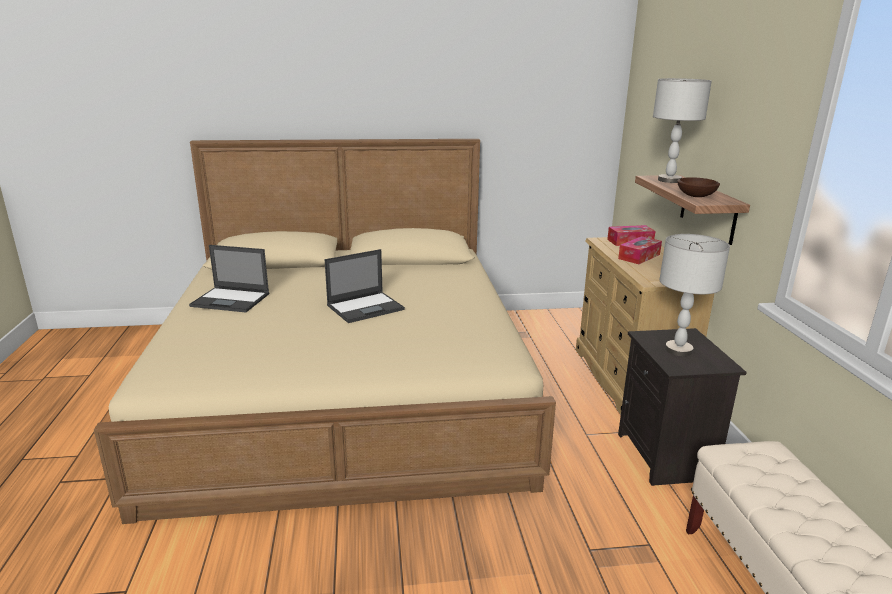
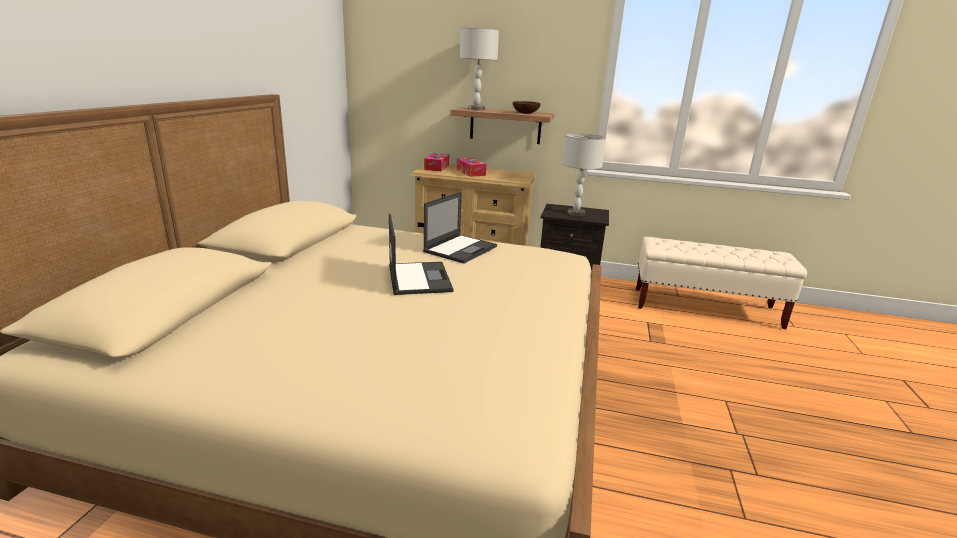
camera: 70 degrees left, 0 degrees up
laptop [189,245,269,312] -> laptop moved to [423,192,497,264]

